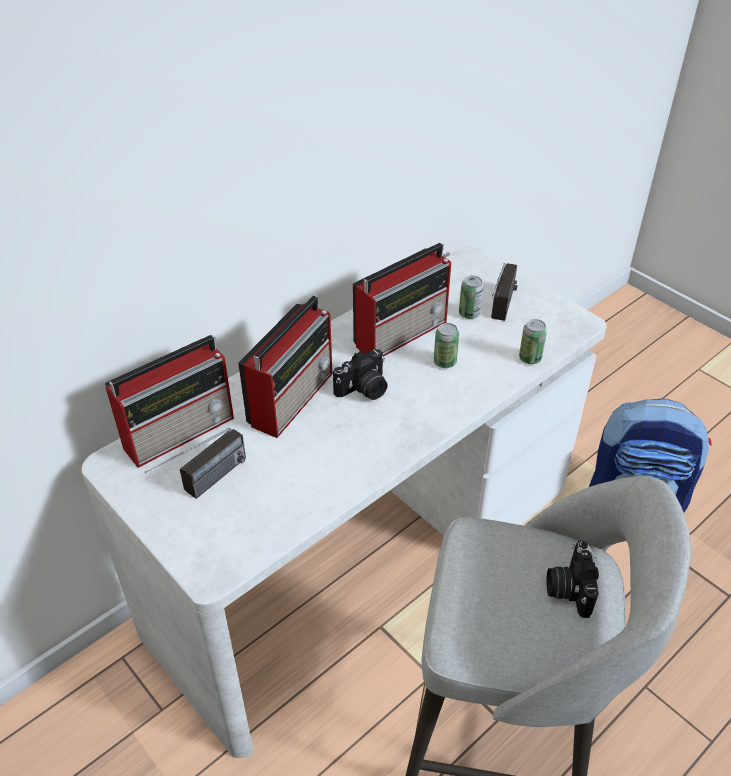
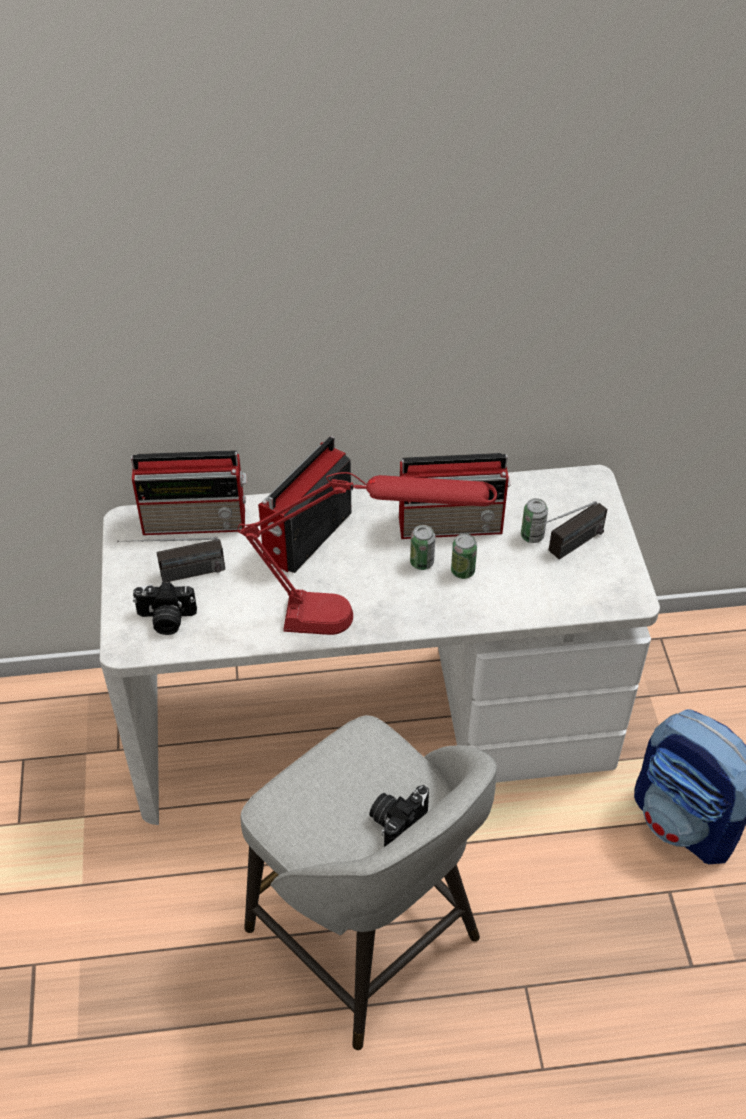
camera: 35 degrees right, 5 degrees up
radio [238,295,332,438] -> radio turned 150 degrees clockwise [258,436,352,573]
camera [333,349,388,400] -> camera moved to [133,582,197,635]
can [519,319,547,364] -> can moved to [410,525,435,570]
none -> red table lamp [238,472,497,635]

